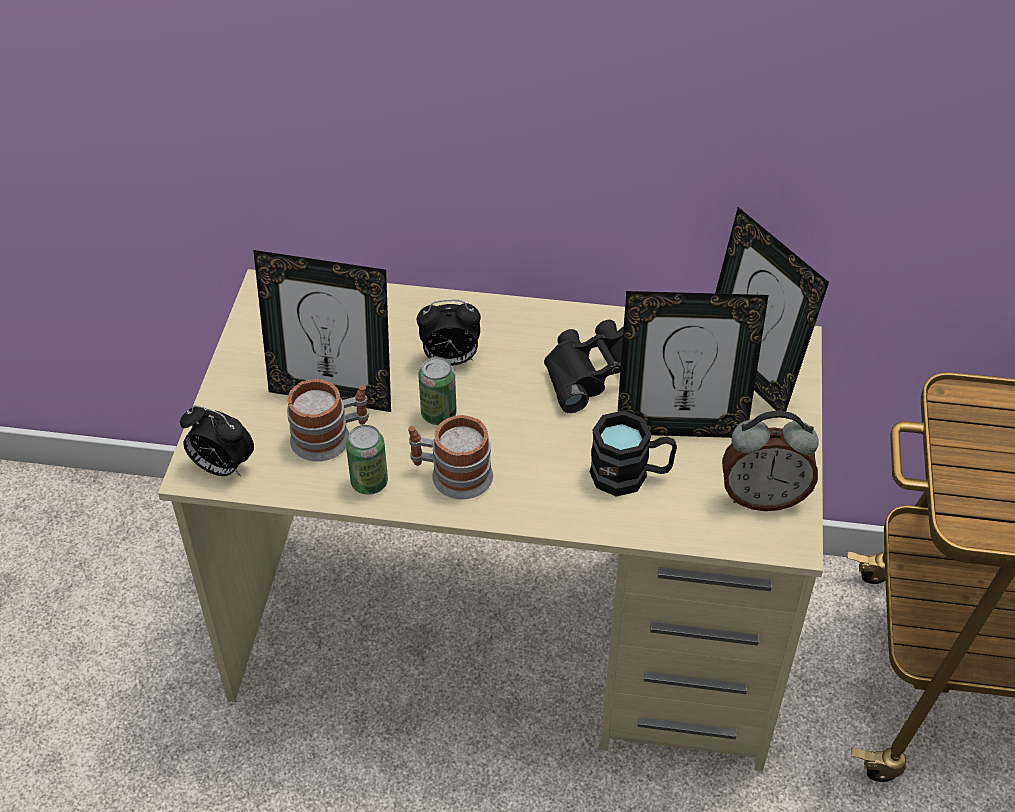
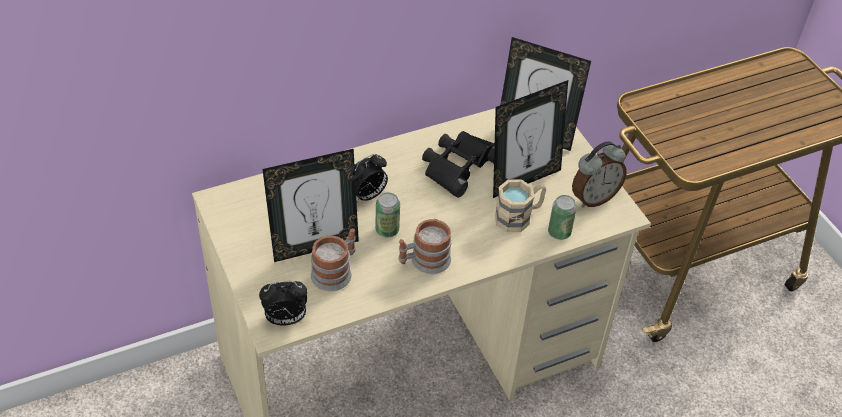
camera: 35 degrees left, 0 degrees up
can [346,425,388,495] -> can moved to [548,195,577,240]
black mug [590,410,677,497] -> beige mug [495,179,546,232]

